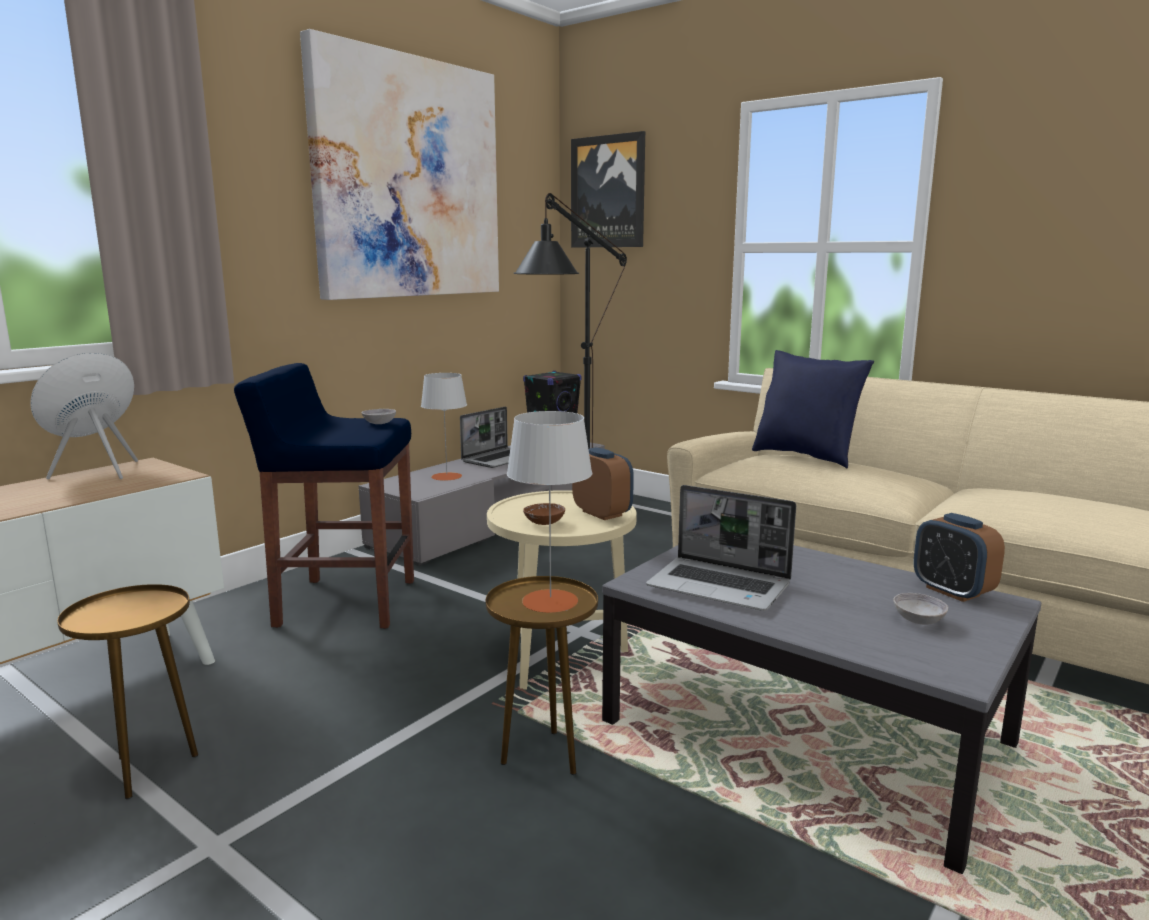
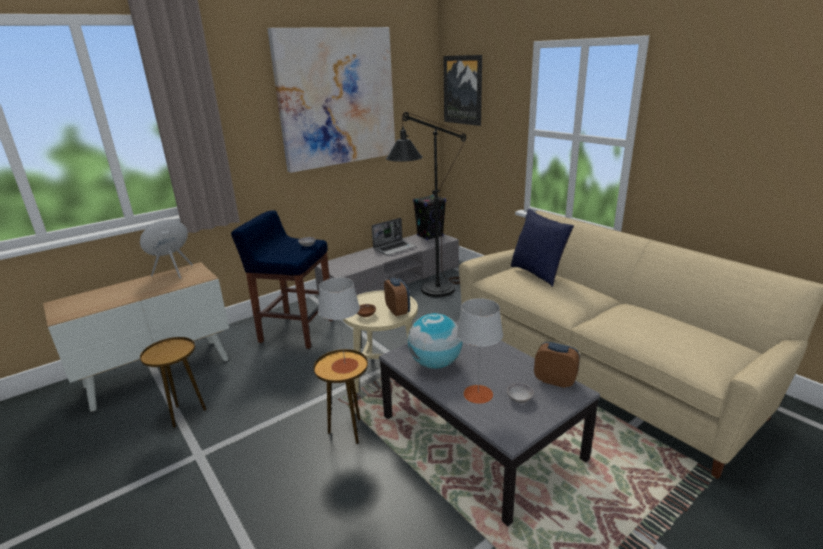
camera: 15 degrees right, 10 degrees up
grey table lamp [421,373,467,481] -> grey table lamp moved to [457,298,503,404]
laptop [646,485,796,611] -> globe [408,313,463,369]
alarm clock [913,513,1005,602] -> alarm clock turned 135 degrees clockwise [534,342,580,388]

